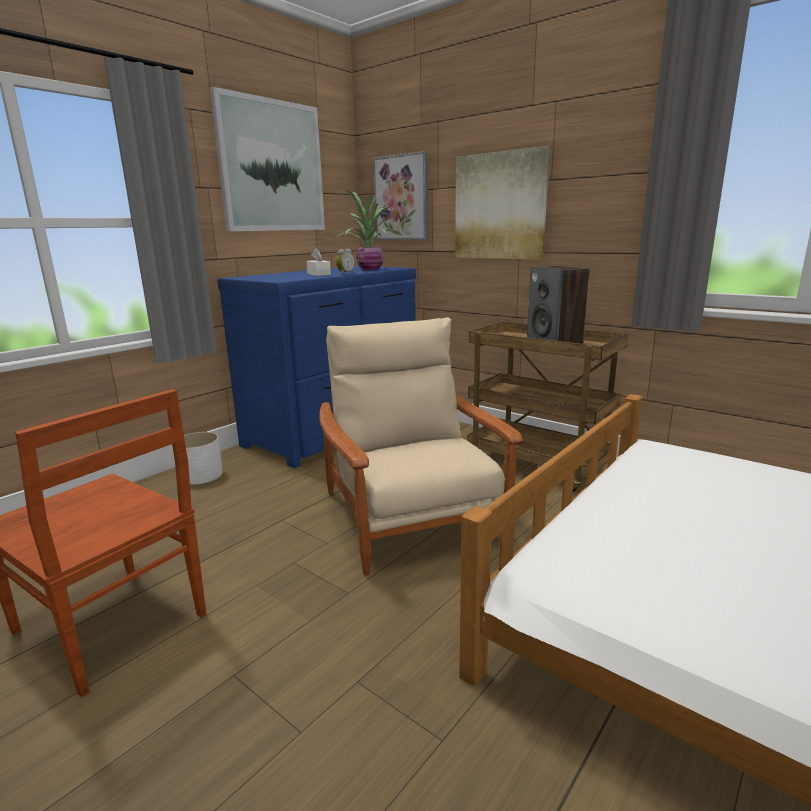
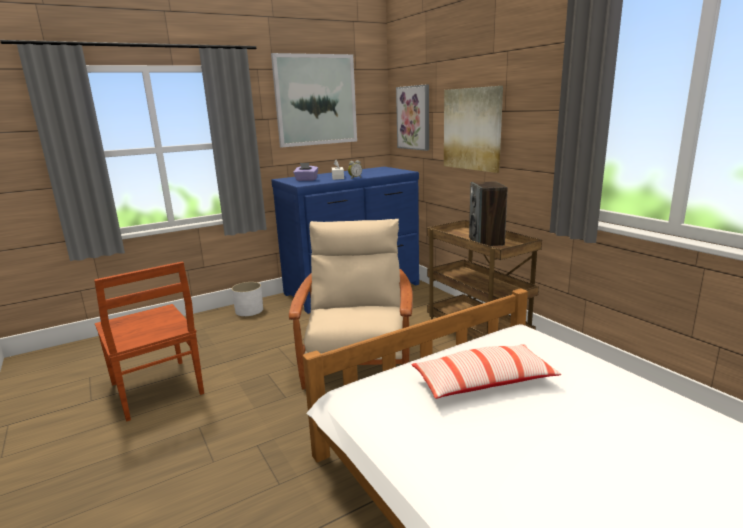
camera: 20 degrees right, 0 degrees up
potted plant [327,190,404,270] -> none
none -> purple tissue box [293,163,318,181]
none -> pillow [411,344,561,399]

